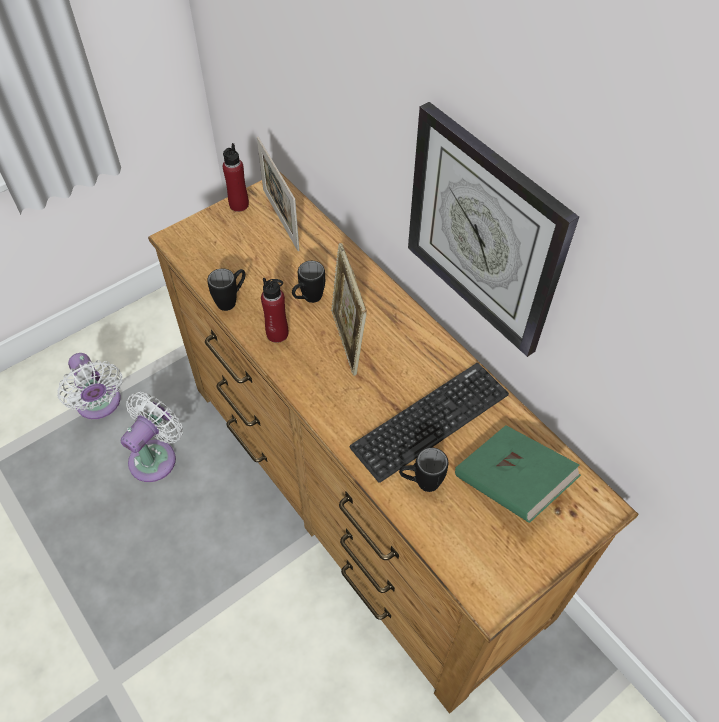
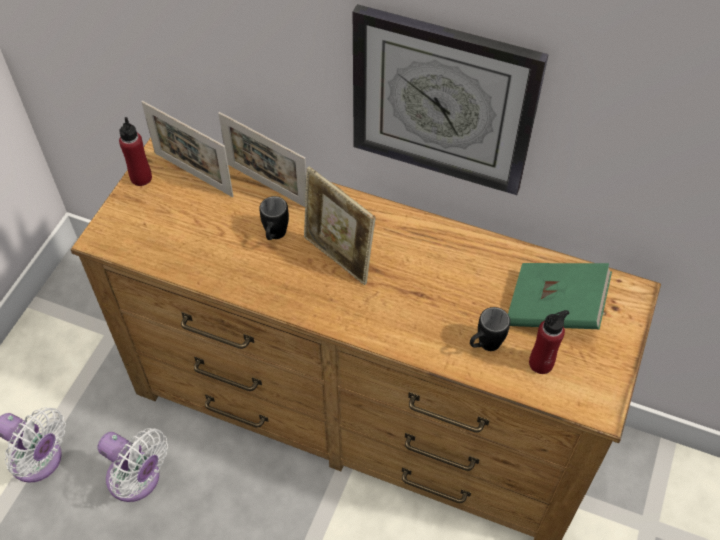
camera: 30 degrees left, 0 degrees up
white fan [121,392,183,482] -> white fan turned 120 degrees clockwise [97,428,168,502]
black mug [207,268,245,311] -> none
red bottle [261,278,288,343] -> red bottle moved to [529,310,569,374]
keyboard [350,363,509,483] -> none
none -> picture frame [218,112,307,207]

